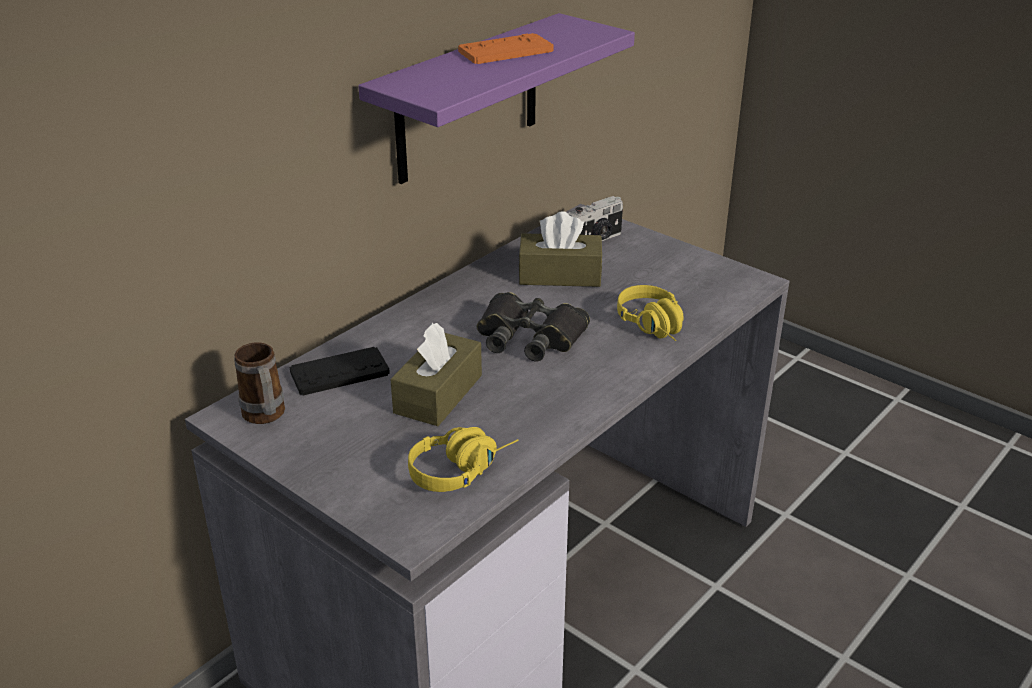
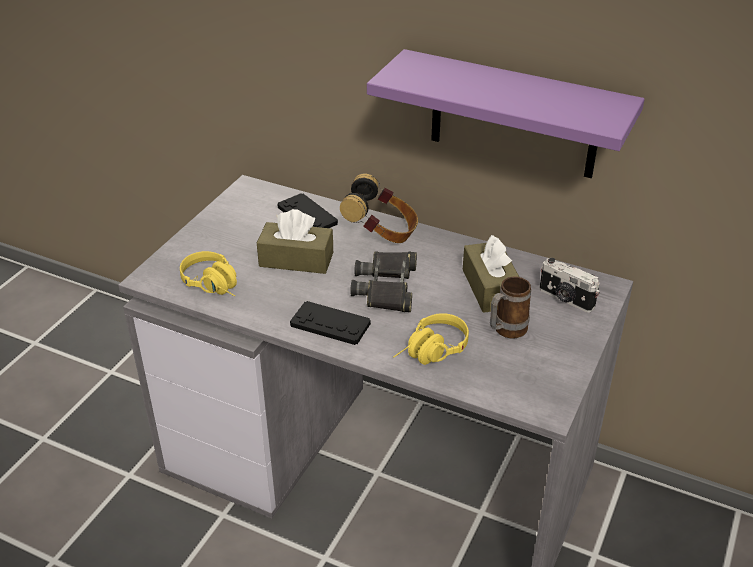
camera: 75 degrees right, 5 degrees up
mug [234,342,285,424] -> mug moved to [490,277,531,338]
orange game controller [458,33,554,64] -> none
none -> black game controller [290,301,371,345]
none -> headphones [340,173,418,243]

